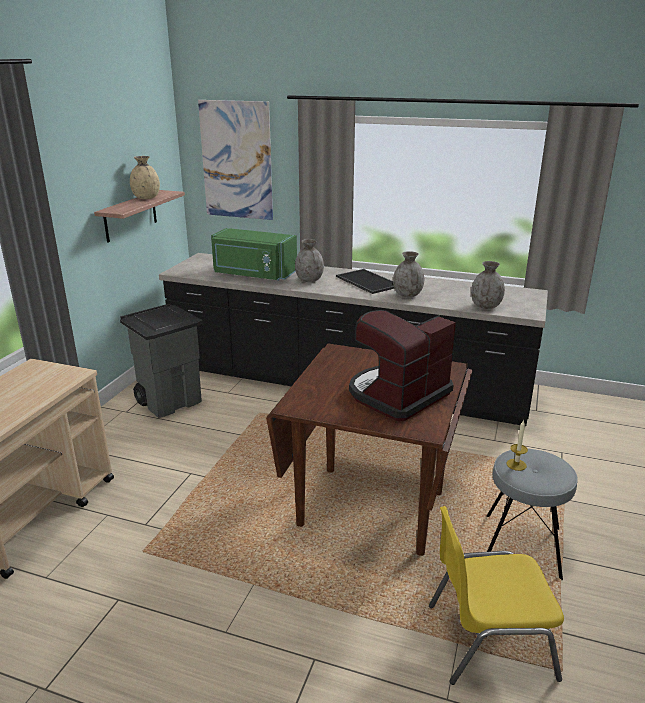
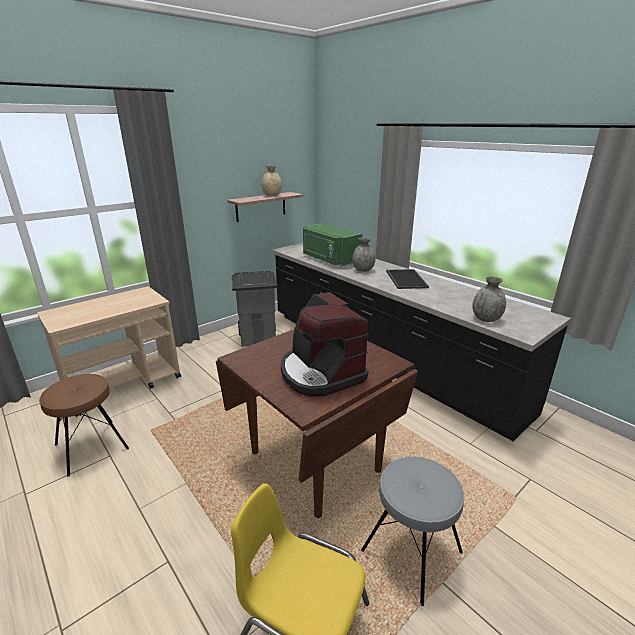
camera: 30 degrees right, 0 degrees up
picture [198,100,273,220] -> none
coffee machine [349,310,456,421] -> coffee machine turned 105 degrees counterclockwise [281,292,369,397]
grey vase [393,251,424,297] -> none
candle [506,420,528,471] -> none
none -> brown stool [39,374,129,477]

